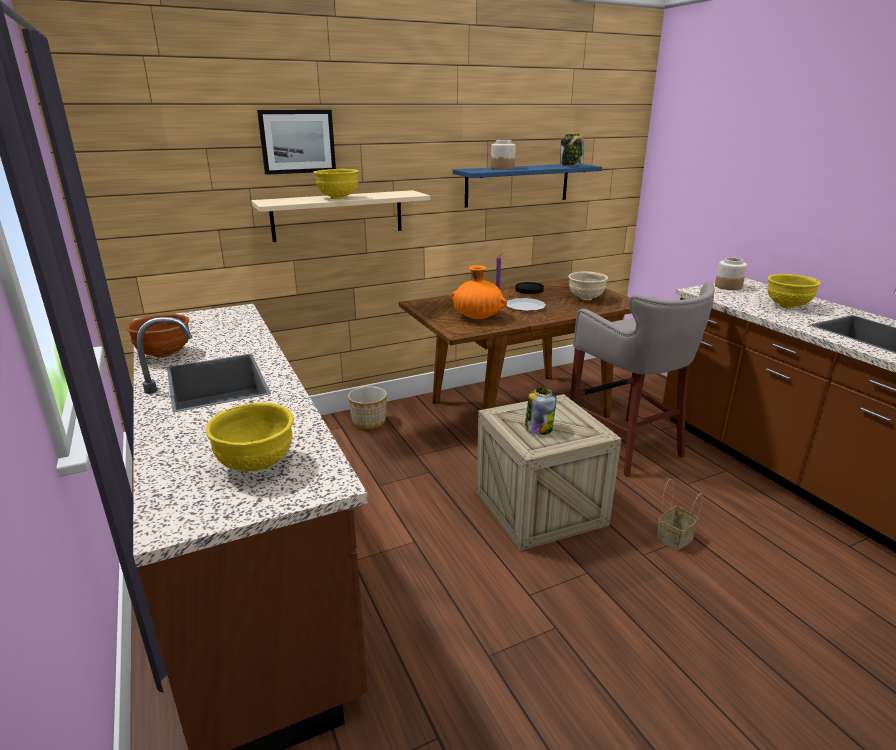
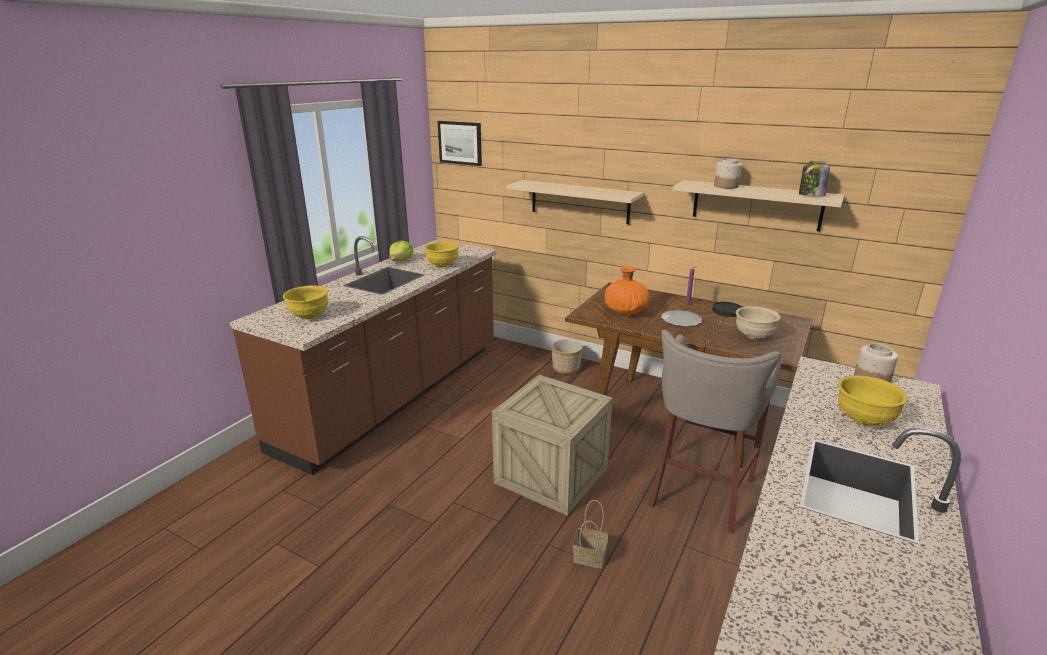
camera: 55 degrees right, 0 degrees up
brown bowl [126,314,189,358] -> lettuce [389,240,414,261]
picture [257,110,336,175] -> picture moved to [437,121,482,166]
yellow bowl [313,169,359,199] -> yellow bowl moved to [424,242,459,267]
blue shelf [453,164,602,207] -> beige shelf [673,180,844,232]
jar [525,387,557,435] -> none

